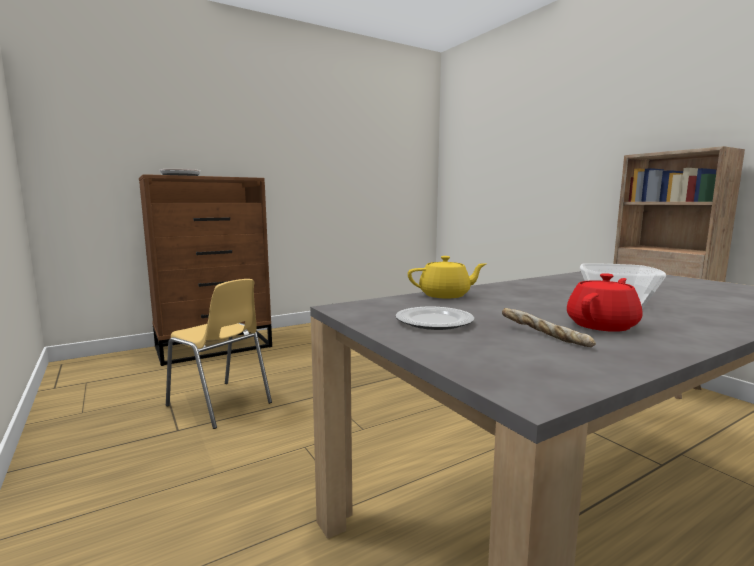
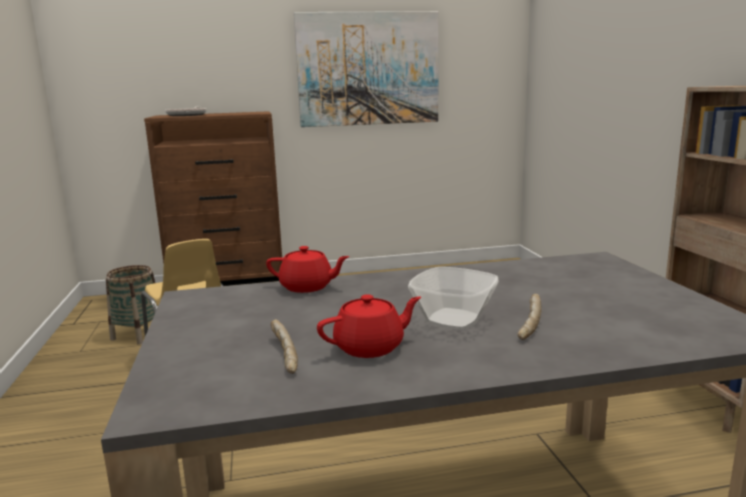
camera: 20 degrees right, 5 degrees up
plate [396,307,474,330] -> none
yellow teapot [408,256,487,298] -> red teapot [266,246,350,293]
none -> basket [106,265,155,344]
none -> picture [294,11,439,127]
none -> bread [518,294,542,340]

